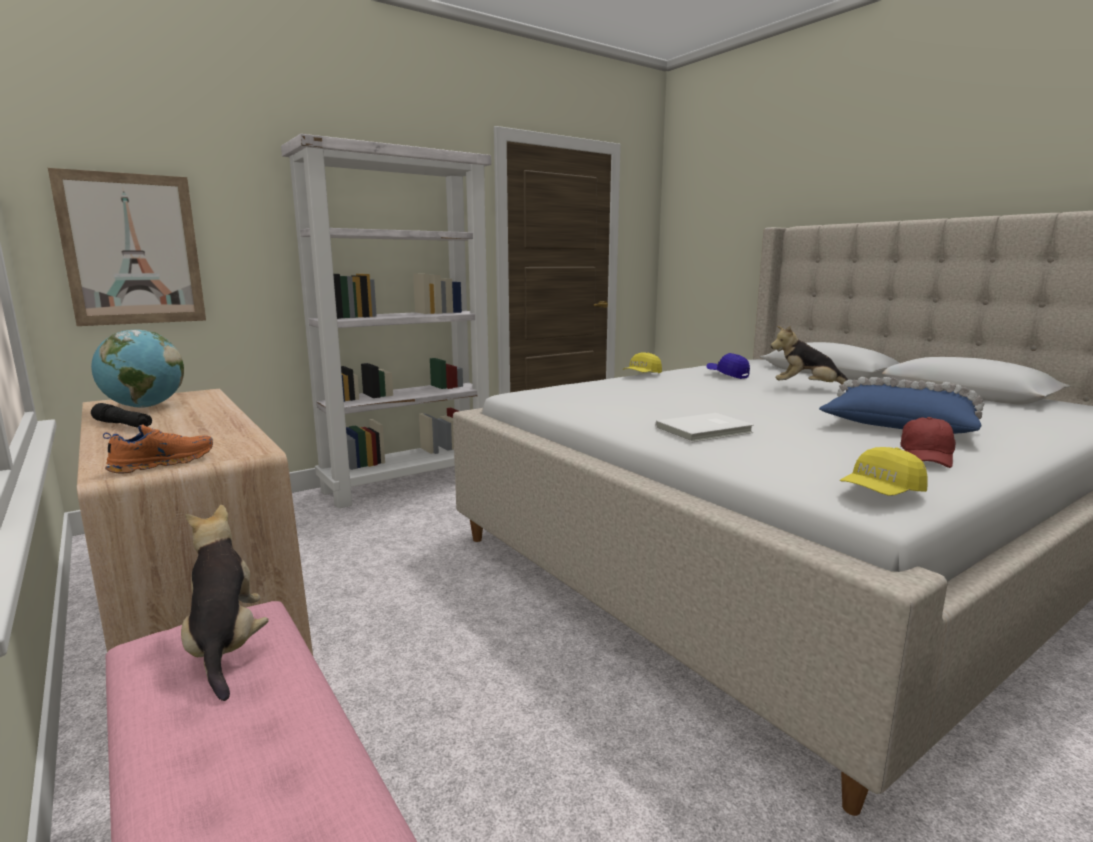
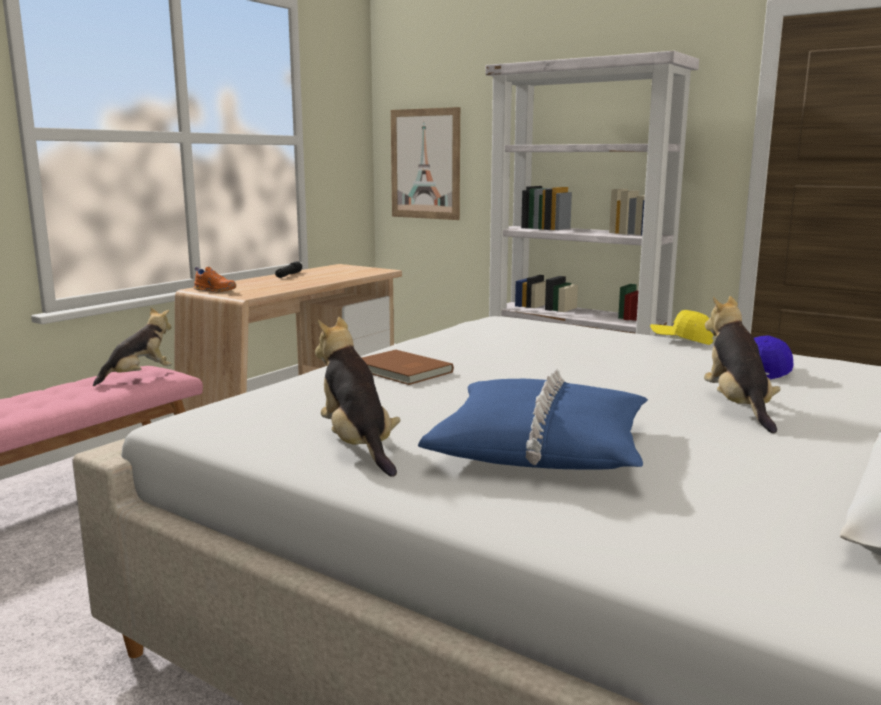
camera: 70 degrees right, 0 degrees up
globe [91,329,184,408] -> none
white book [655,413,754,443] -> brown book [362,350,454,385]
yellow cap [840,447,928,496] -> none
red cap [900,417,956,468] -> plush toy [315,317,400,477]

